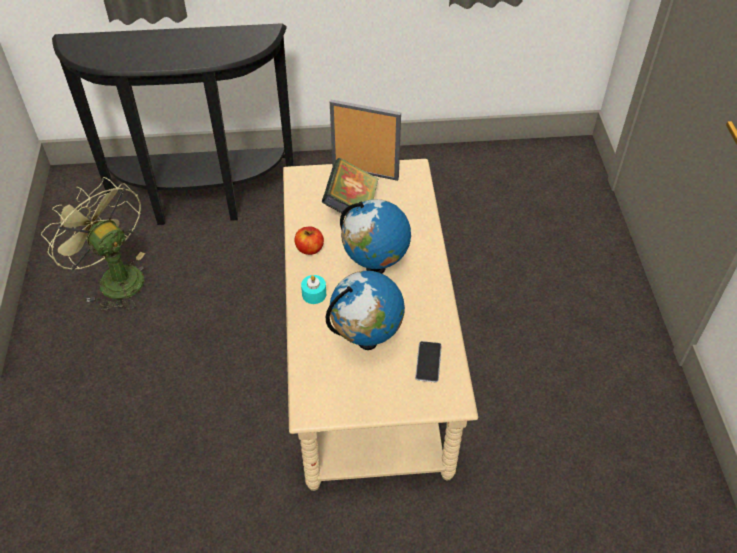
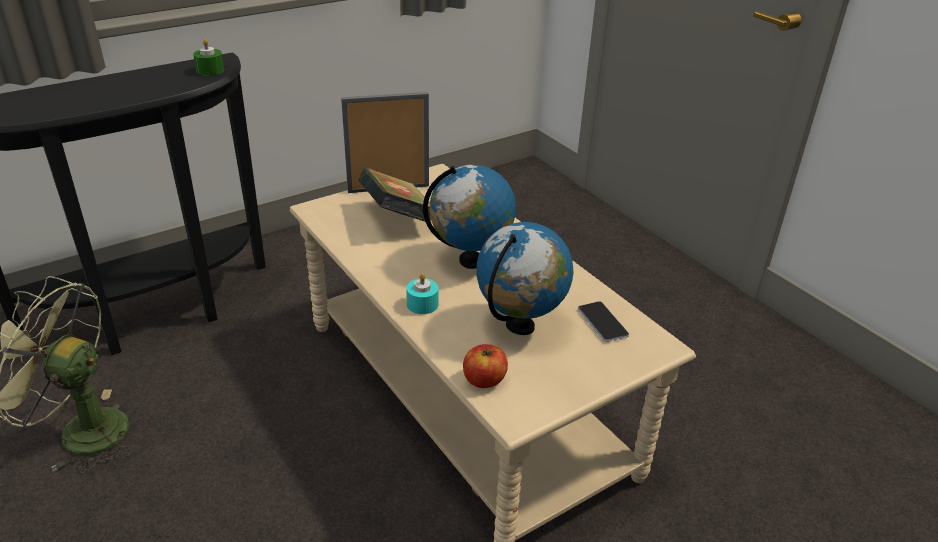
camera: 30 degrees left, 15 degrees down
apple [294,226,324,255] -> apple moved to [463,344,508,388]
none -> green candle [193,39,224,76]

